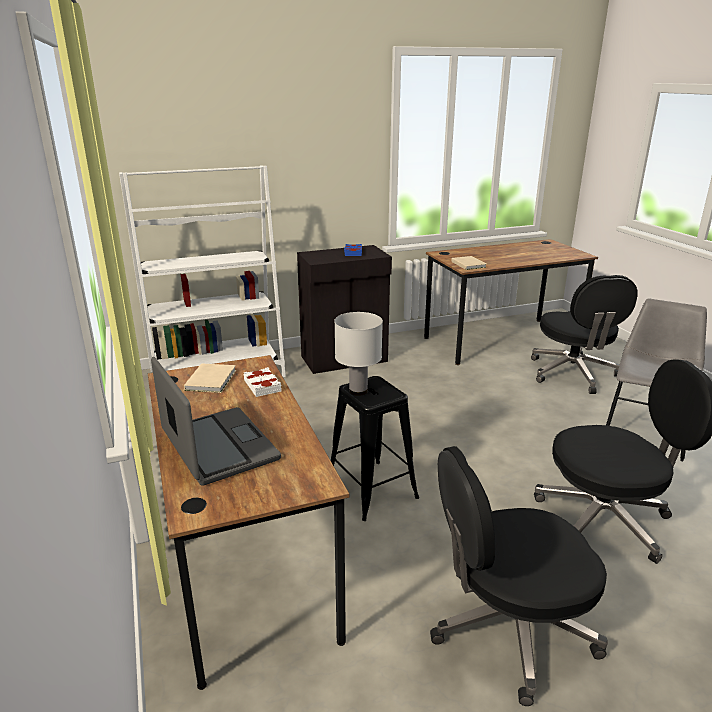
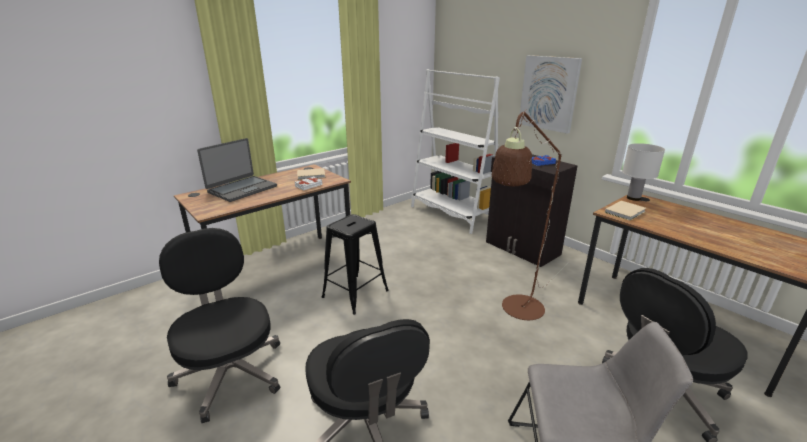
camera: 70 degrees right, 0 degrees up
white table lamp [334,312,383,396] -> white table lamp moved to [622,143,665,201]
none -> brown floor lamp [492,110,569,320]
none -> picture [519,55,582,134]

